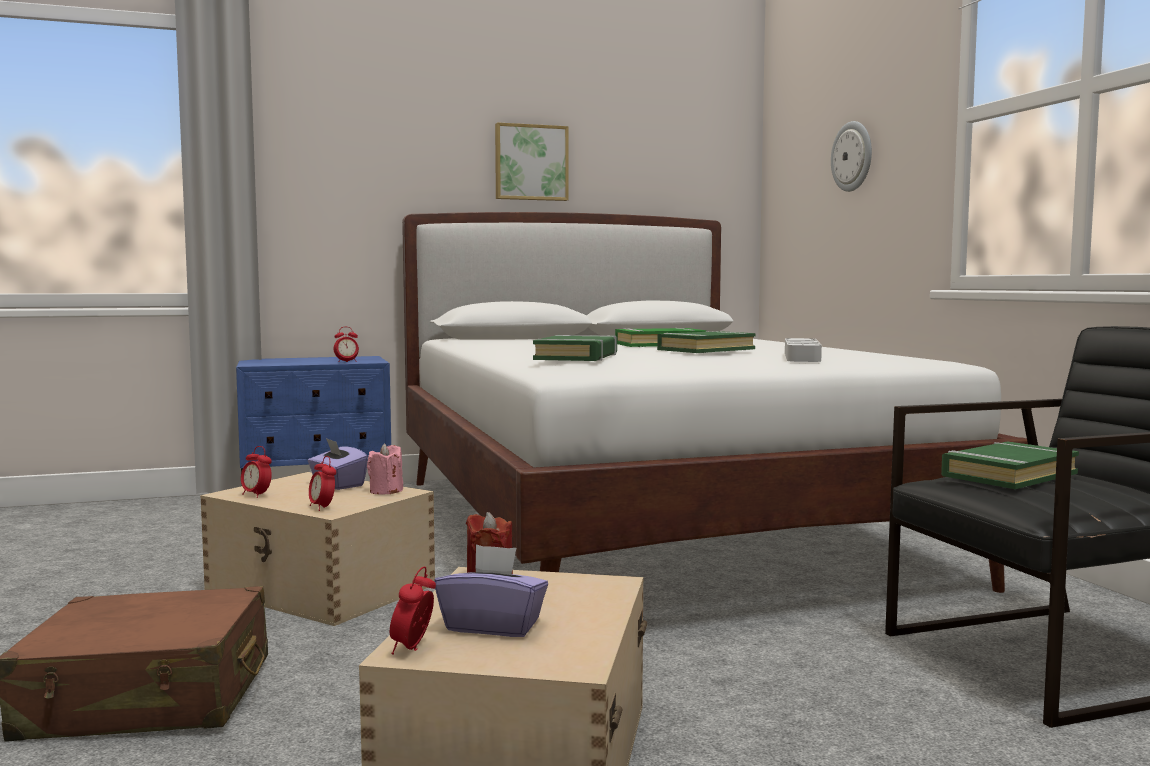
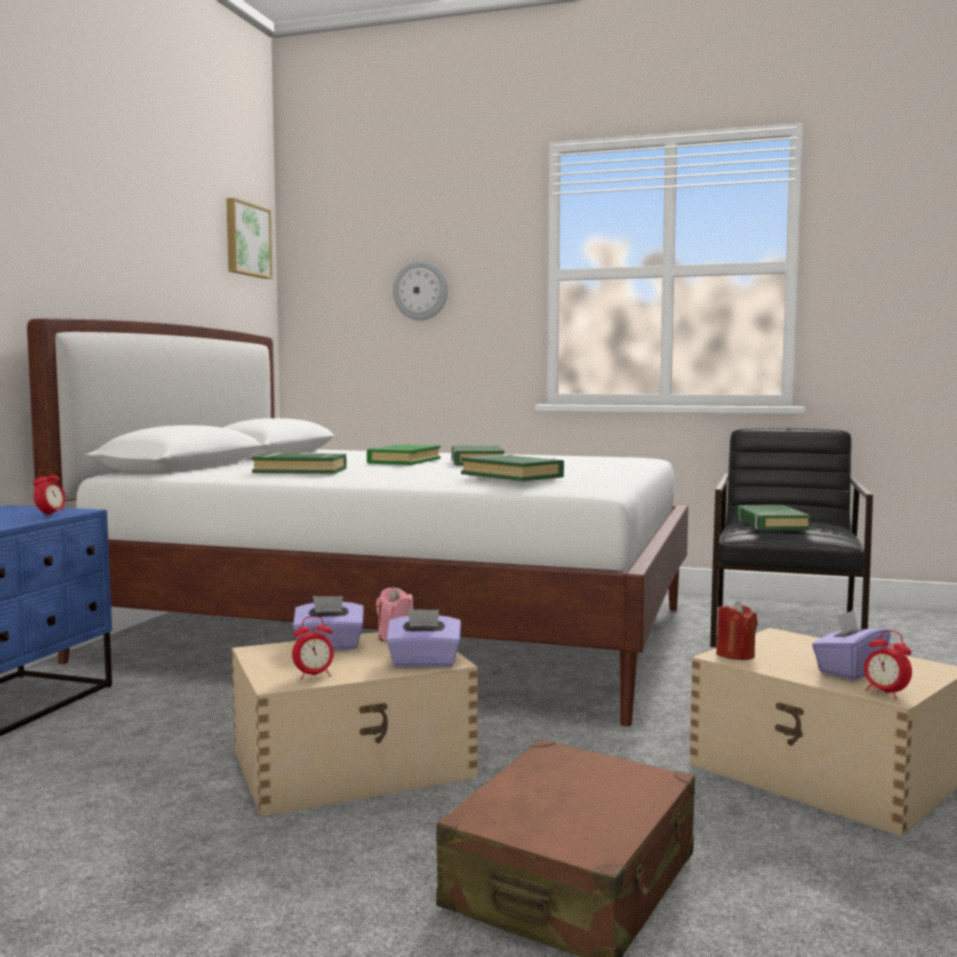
camera: 55 degrees left, 0 degrees up
alarm clock [309,456,336,511] -> purple tissue box [386,609,461,668]
picture [495,122,568,201] -> picture moved to [226,198,273,279]
grey tray [785,338,822,362] -> none
none -> green book [252,453,347,474]

